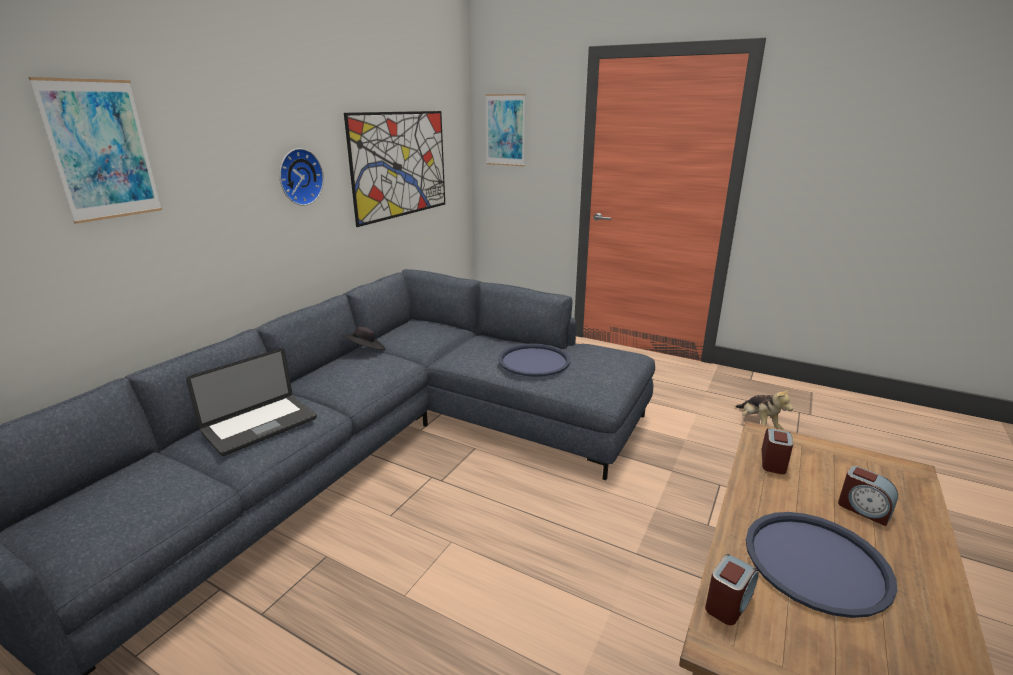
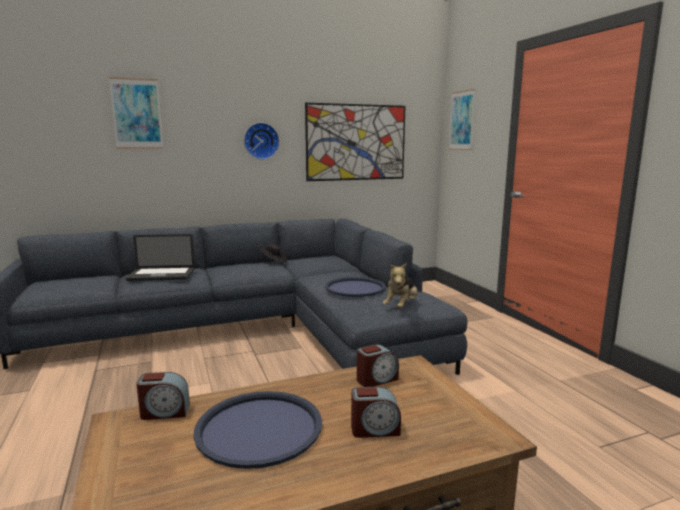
camera: 40 degrees right, 10 degrees down
plush toy [736,389,793,430] -> plush toy moved to [383,263,418,308]
alarm clock [838,466,898,526] -> alarm clock turned 90 degrees counterclockwise [351,387,401,438]

